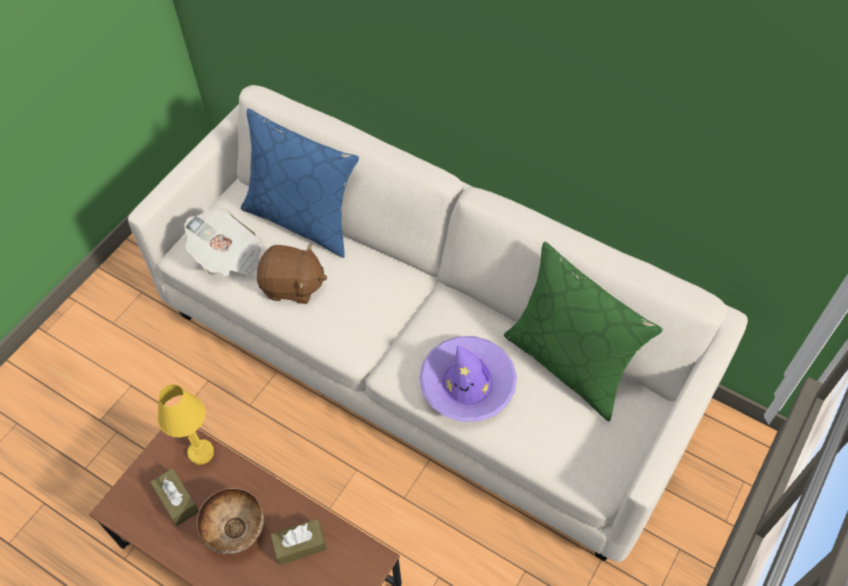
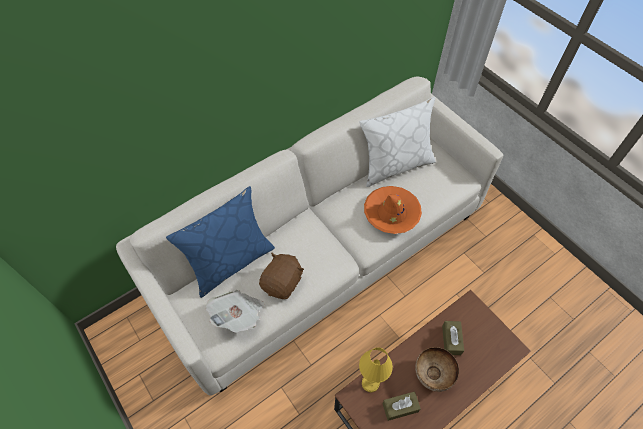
camera: 70 degrees left, 0 degrees up
purple hat [419,336,517,422] -> orange hat [364,186,422,234]
green pillow [504,242,663,422] -> white pillow [360,97,436,187]

